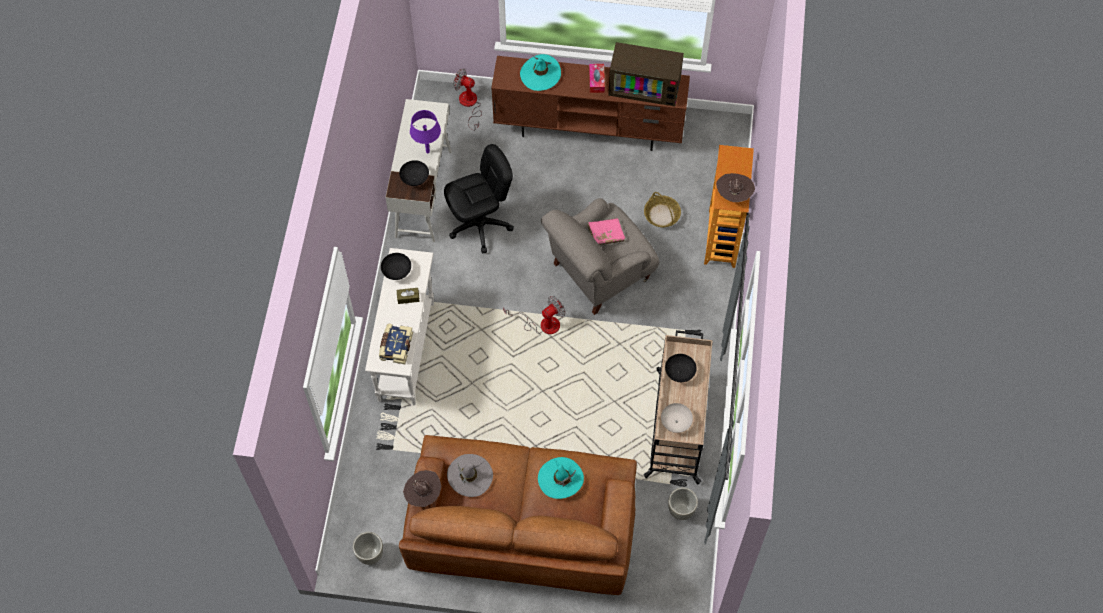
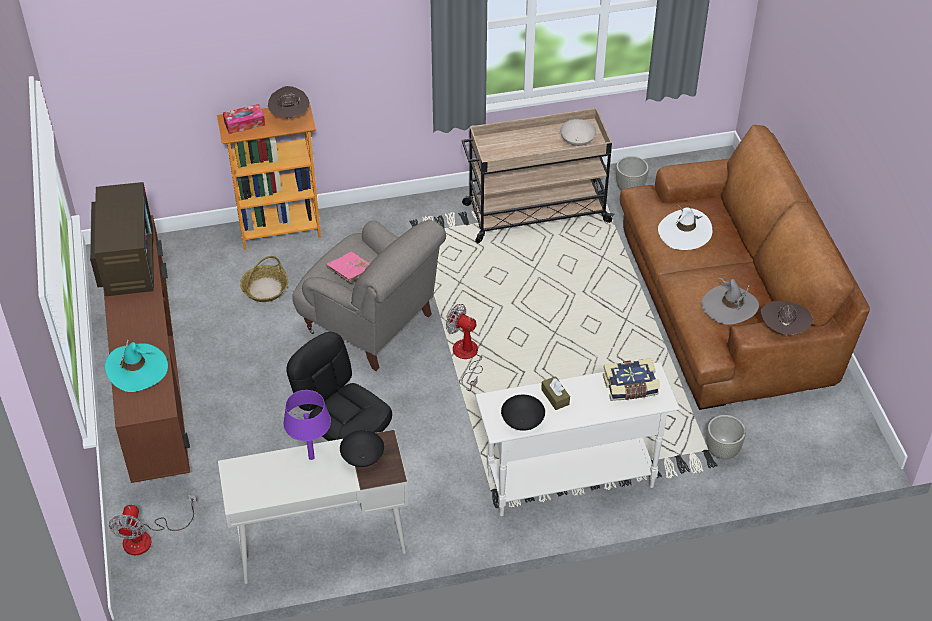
camera: 110 degrees left, 15 degrees down
grey planter [353,532,383,565] -> grey planter moved to [707,415,746,459]
turquoise hat [538,457,584,499] -> white hat [658,205,712,250]
tissue box [589,64,605,93] -> tissue box moved to [223,104,265,134]
black bowl [665,354,697,382] -> none

